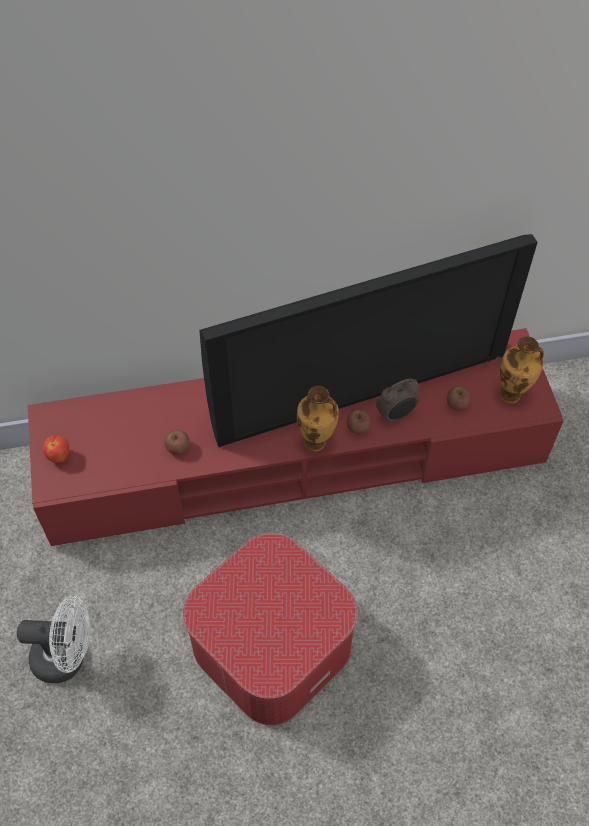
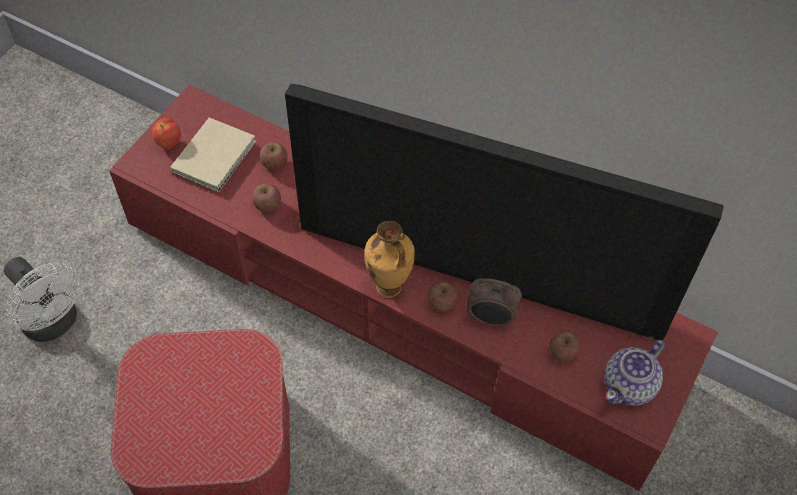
camera: 40 degrees right, 0 degrees up
vase [499,336,544,403] -> teapot [604,340,665,406]
none -> beige book [170,118,256,192]
none -> apple [260,142,288,170]

